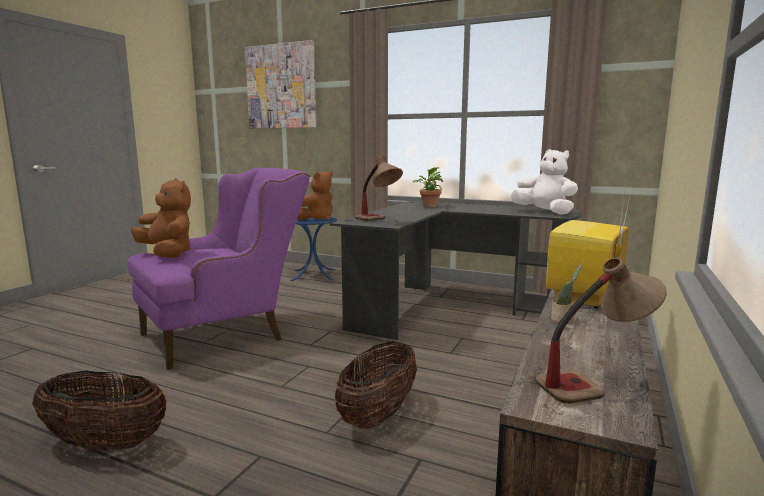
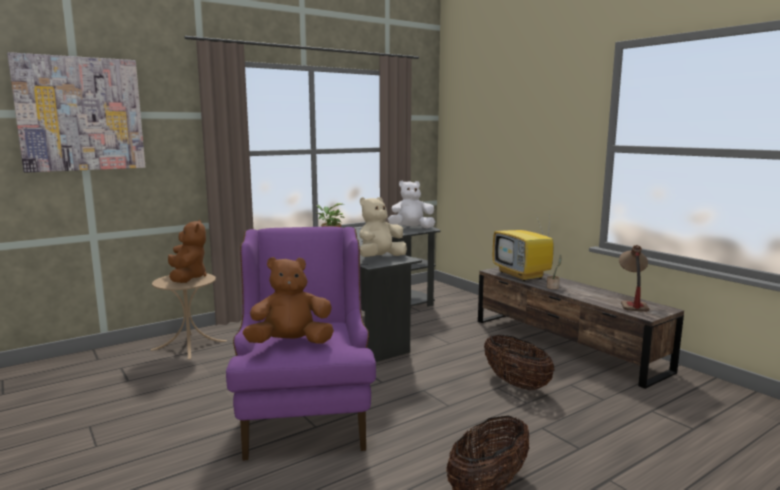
camera: 60 degrees left, 0 degrees up
blue side table [290,217,337,281] -> beige side table [151,273,227,359]
table lamp [354,155,403,221] -> beige plush toy [359,197,407,257]

